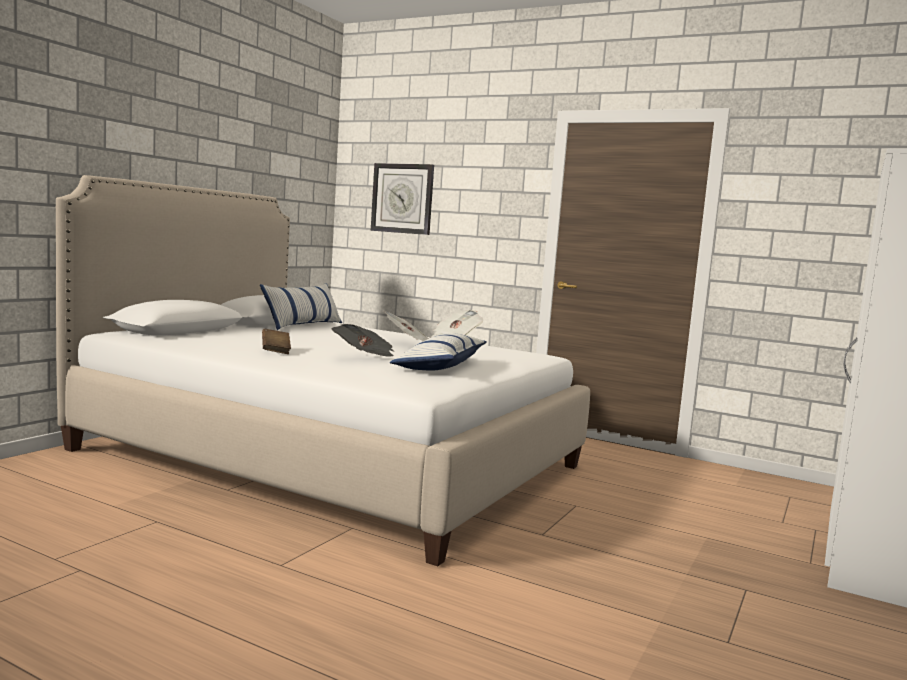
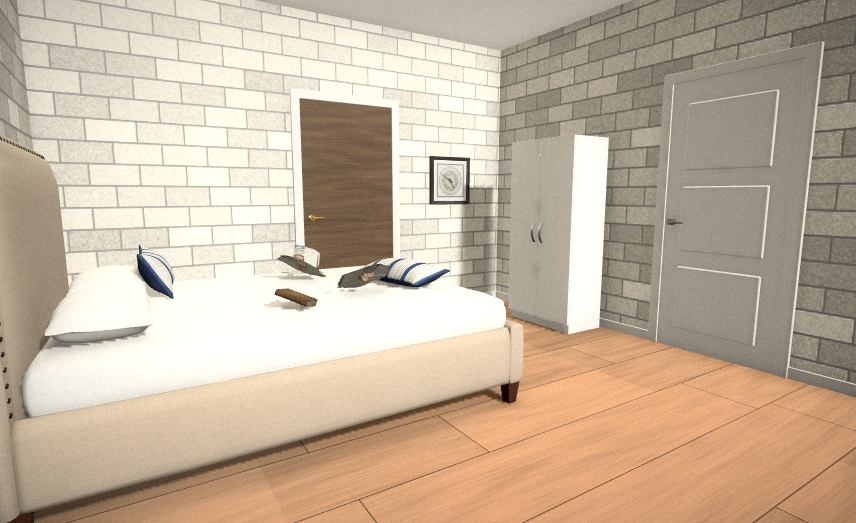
camera: 60 degrees left, 0 degrees up
wall clock [371,163,434,235] -> wall clock moved to [430,156,470,205]

